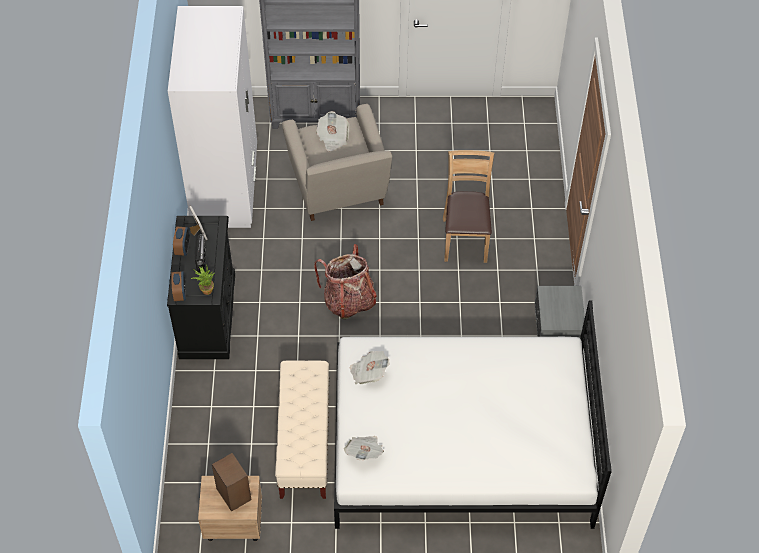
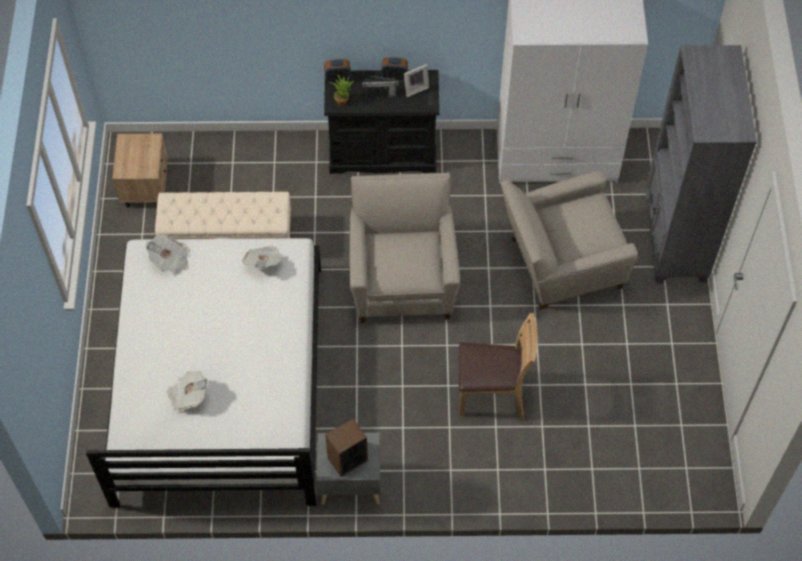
camera: 90 degrees right, 5 degrees up
speaker [212,453,251,512] -> speaker moved to [325,418,368,477]
backpack [314,244,377,320] -> beige armchair [350,173,460,323]
newspaper [316,111,349,152] -> newspaper moved to [167,371,209,411]

